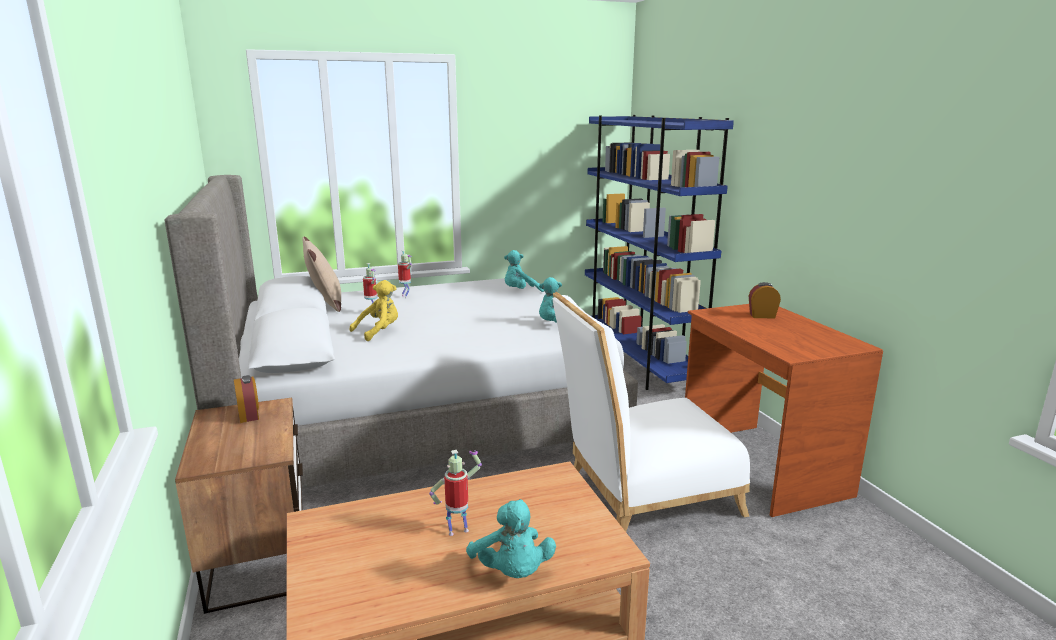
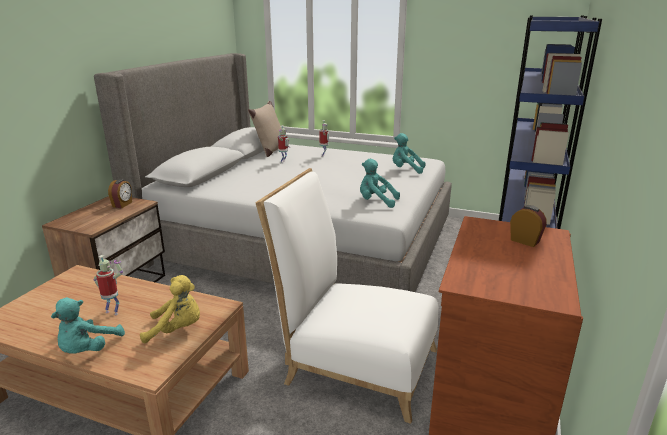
camera: 40 degrees right, 5 degrees up
yellow plush toy [349,280,398,341] -> yellow plush toy moved to [140,275,200,343]

